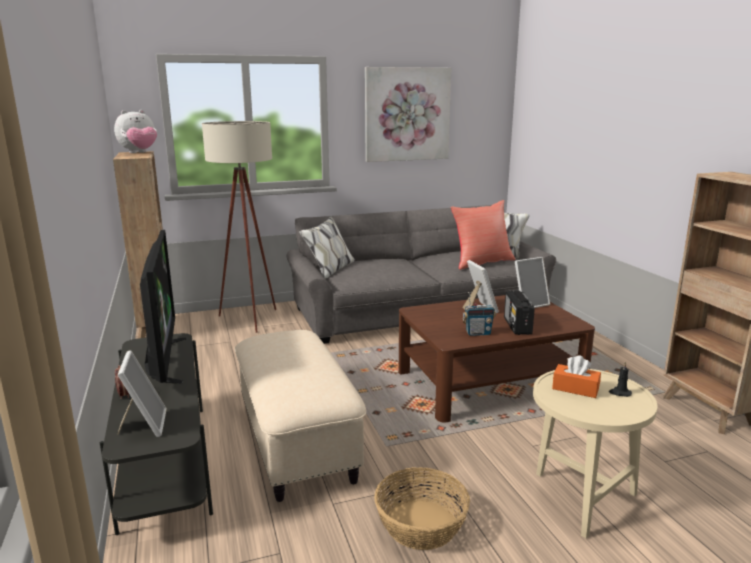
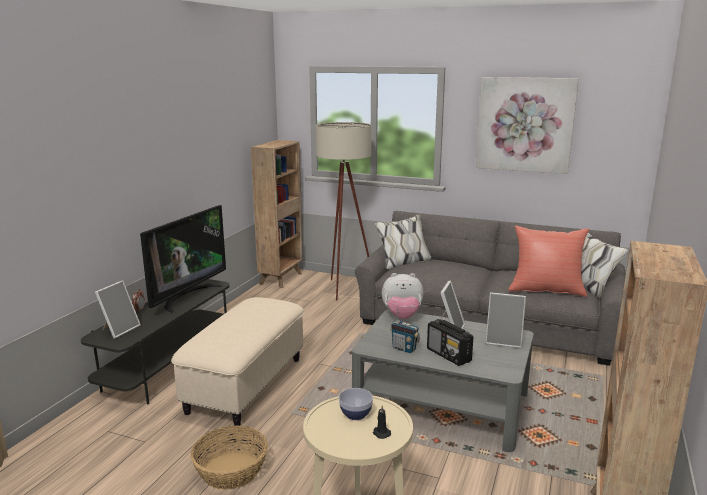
camera: 40 degrees right, 0 degrees up
plush toy [114,110,157,153] -> plush toy moved to [382,273,423,319]
brown coffee table [399,295,595,422] -> grey coffee table [352,309,534,452]
radio [504,290,535,335] -> radio turned 75 degrees counterclockwise [427,319,473,366]
orange tissue box [552,355,601,398] -> bowl [339,388,373,420]

